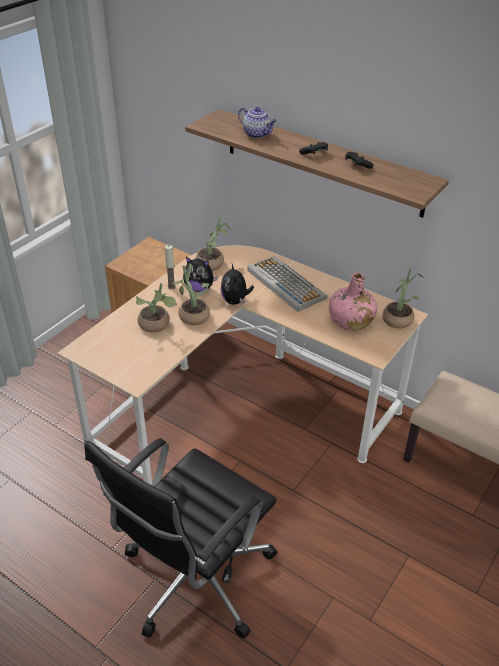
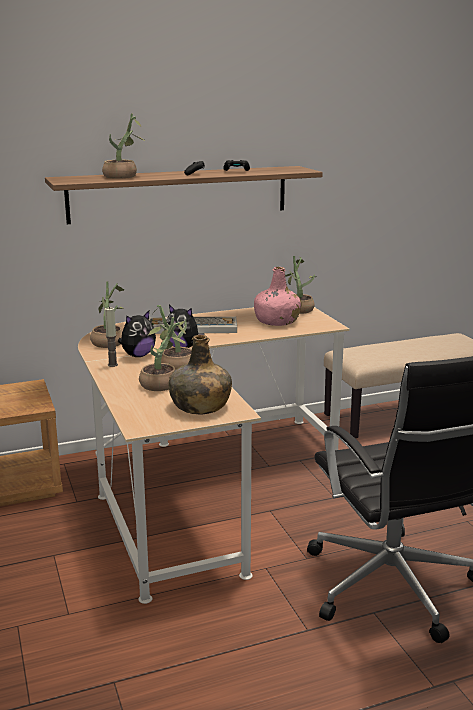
camera: 55 degrees left, 20 degrees down
teapot [238,107,277,138] -> potted plant [102,113,146,179]
none -> green bottle [168,335,232,414]

